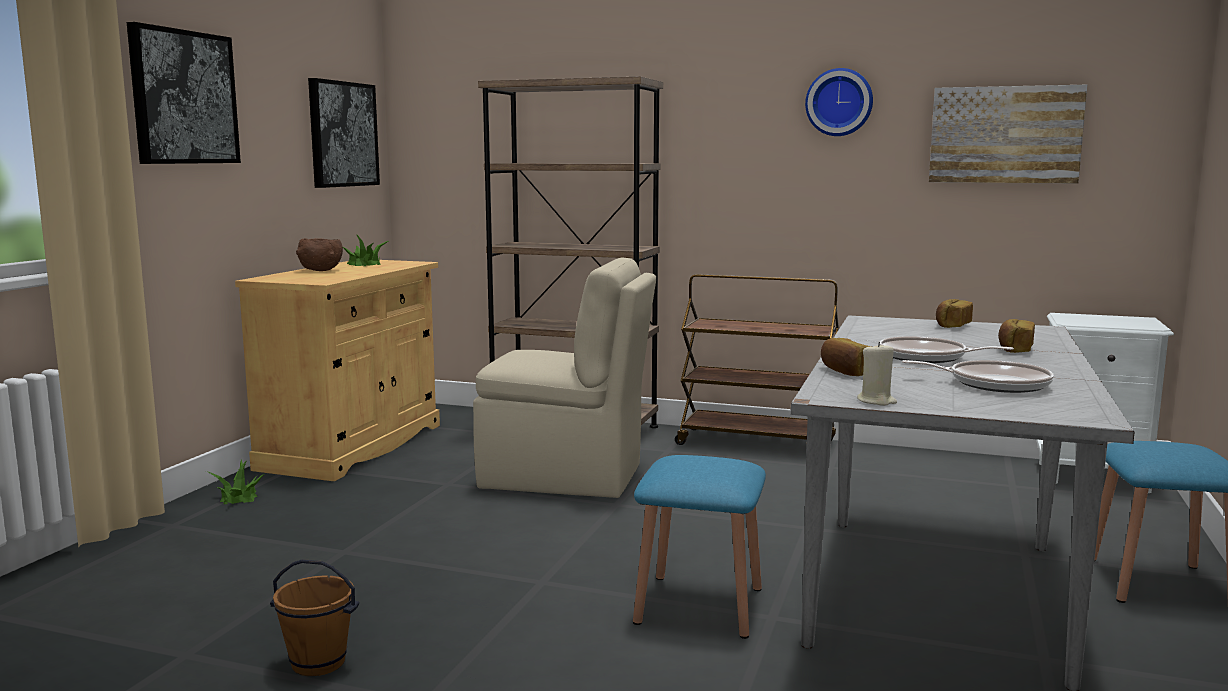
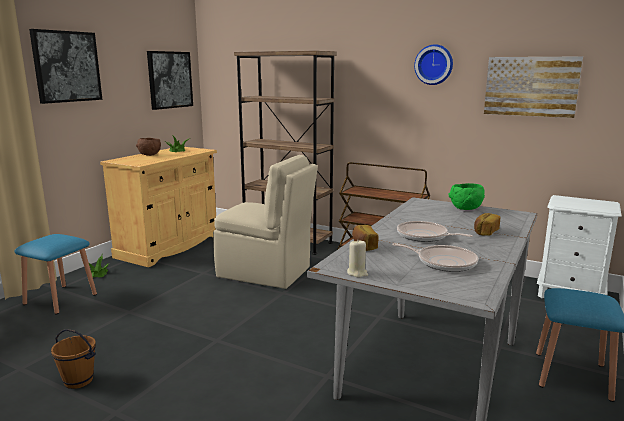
camera: 10 degrees right, 5 degrees up
blue stool [633,455,766,639] -> blue stool moved to [14,234,97,314]
bread [936,299,973,328] -> green bowl [449,183,485,210]

